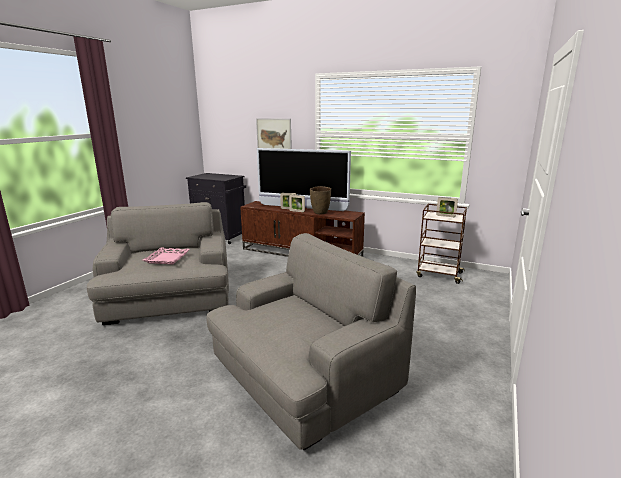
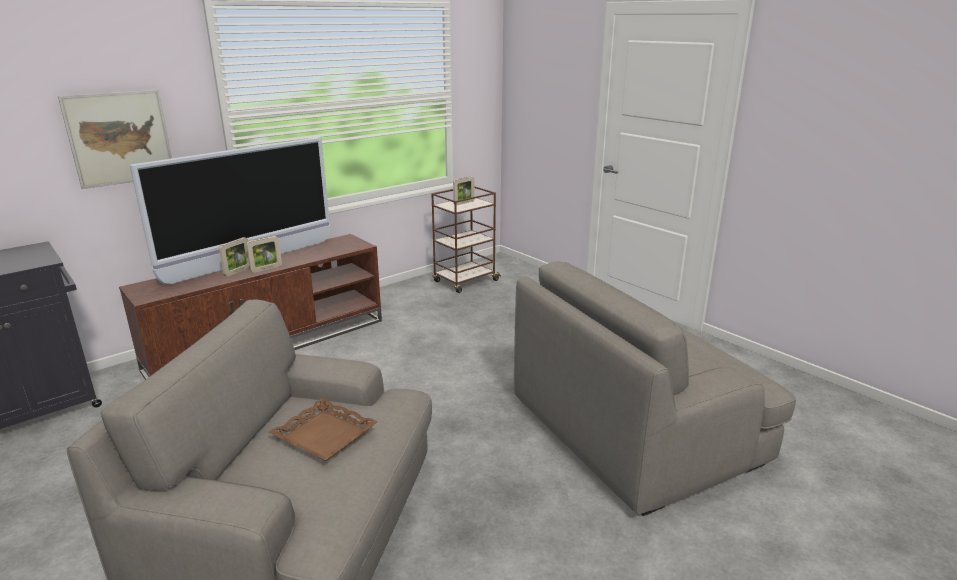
camera: 65 degrees left, 5 degrees up
pink tray [143,248,190,264] -> brown tray [268,398,378,461]
grey armchair [206,233,416,450] -> grey armchair turned 105 degrees counterclockwise [514,261,796,516]
brown vase [310,186,331,214] -> none

